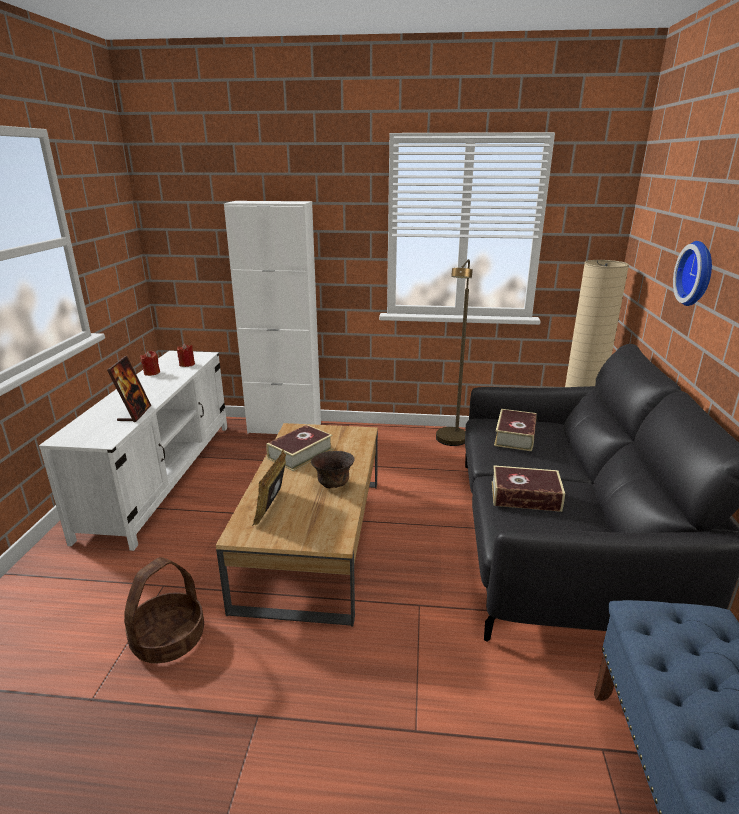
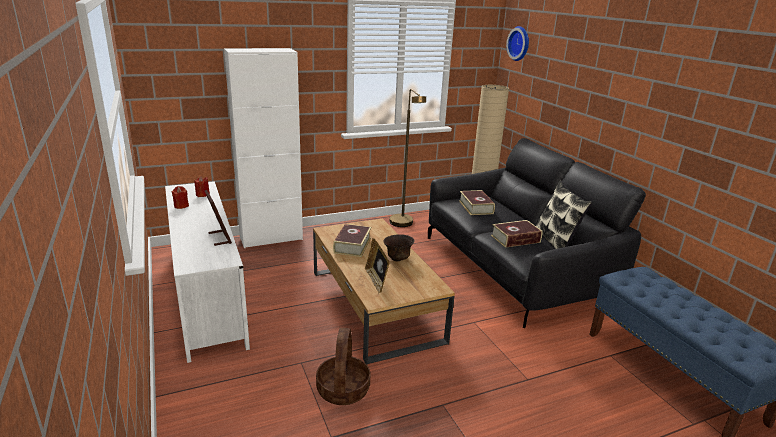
camera: 30 degrees left, 0 degrees up
wall clock [673,241,712,306] -> wall clock moved to [506,26,529,61]
none -> pillow [536,181,592,249]

